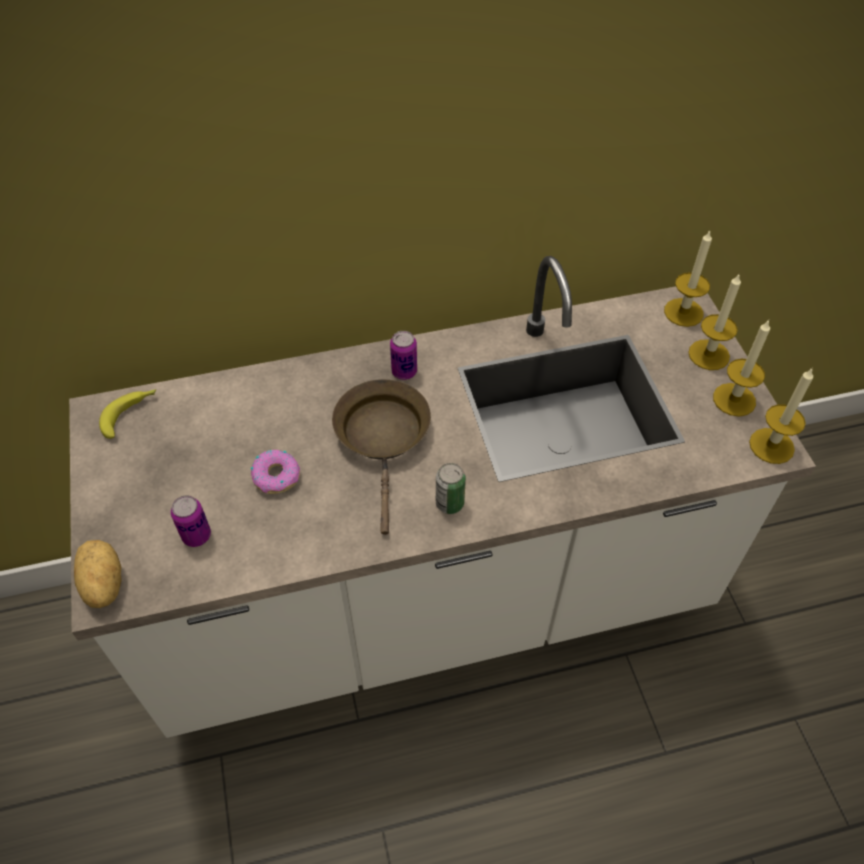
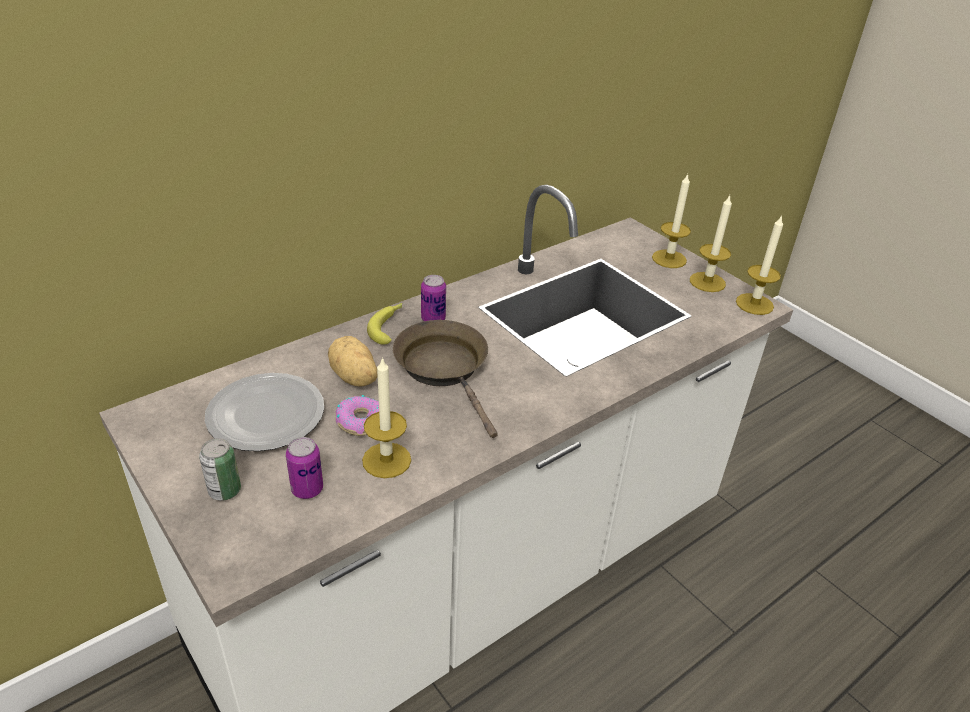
camera: 25 degrees left, 15 degrees down
potato [74,540,122,608] -> potato moved to [328,336,377,387]
banana [99,389,156,439] -> banana moved to [367,303,402,345]
can [436,463,466,514] -> can moved to [199,438,241,501]
candle [664,231,712,327] -> candle moved to [362,357,411,478]
none -> plate [205,373,324,451]

